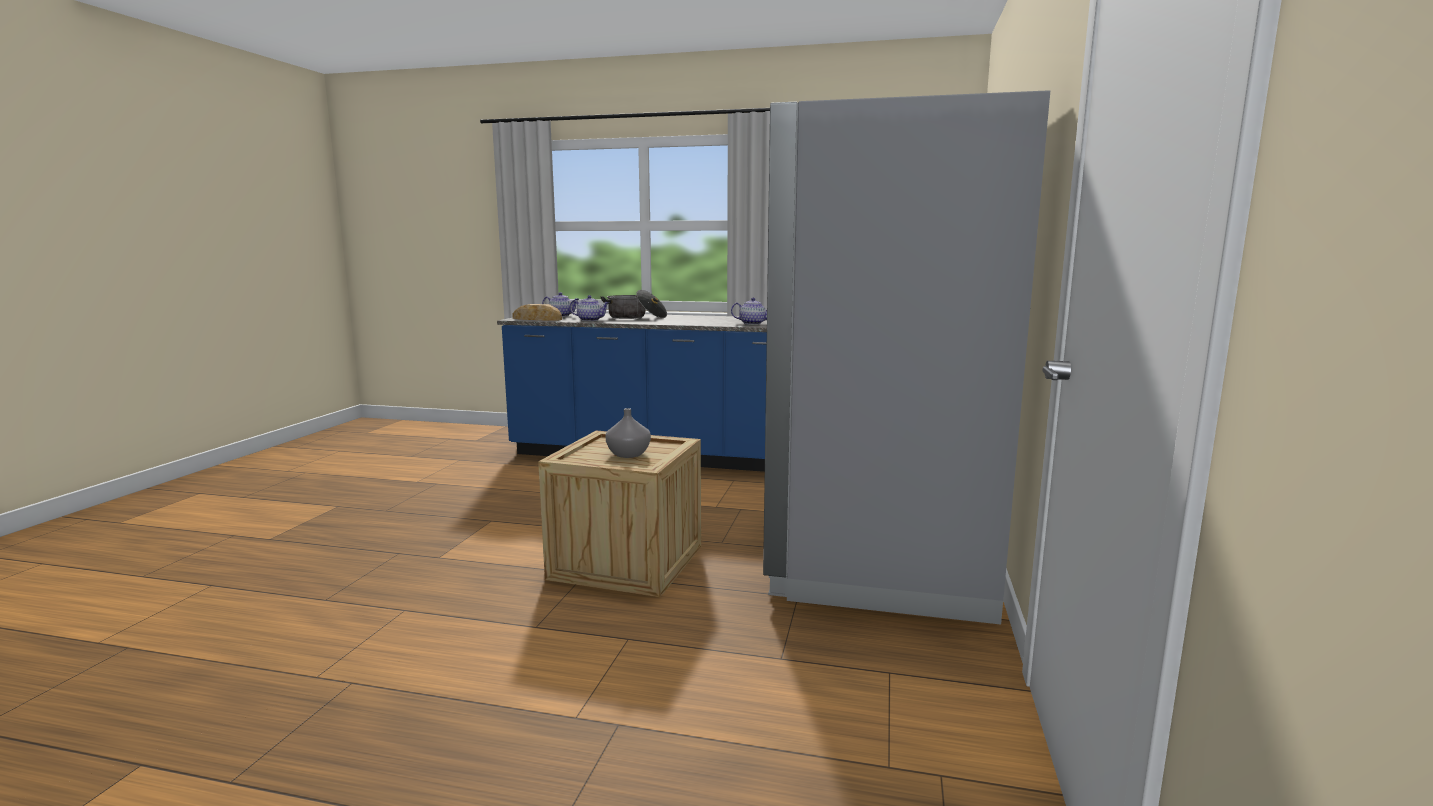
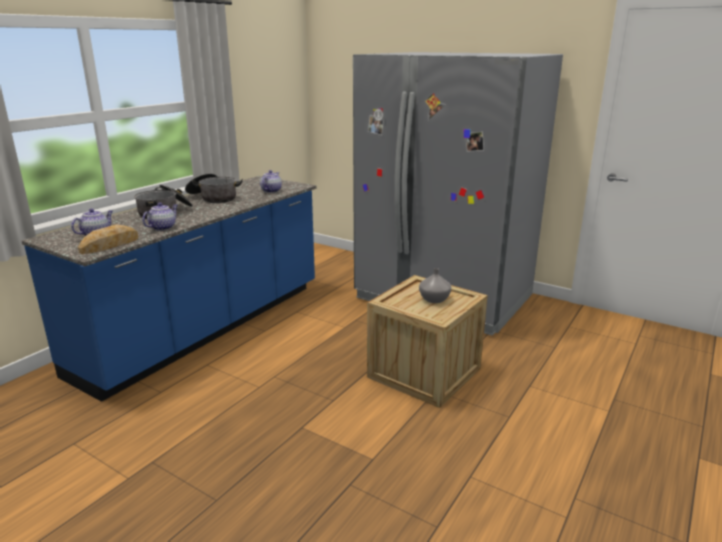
camera: 70 degrees left, 10 degrees up
none -> cooking pot [185,174,243,203]

